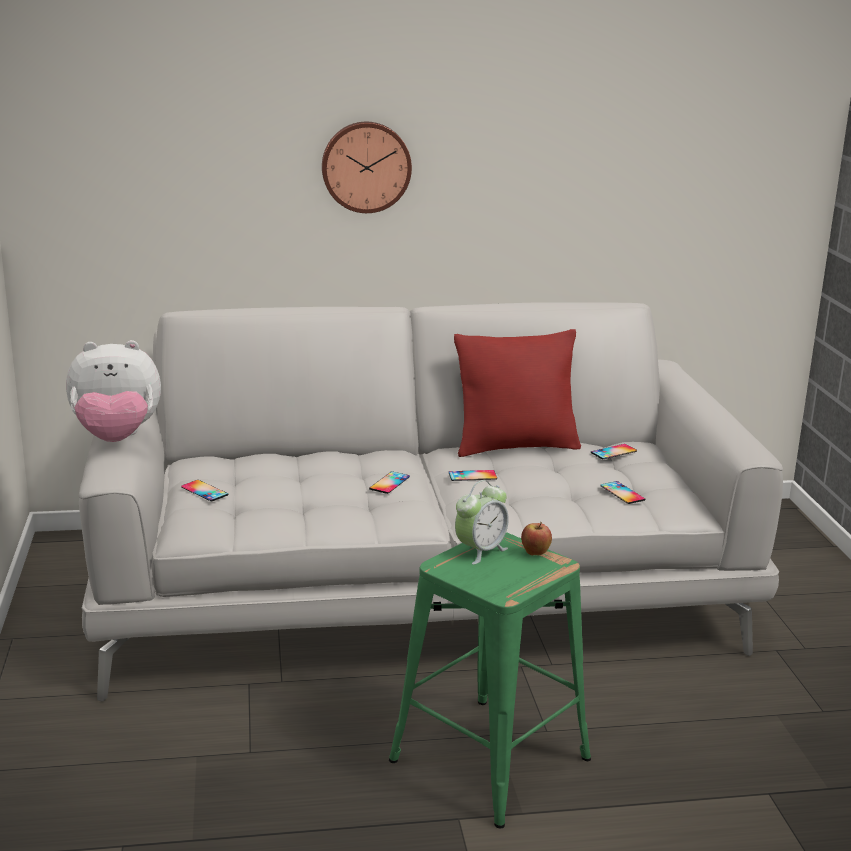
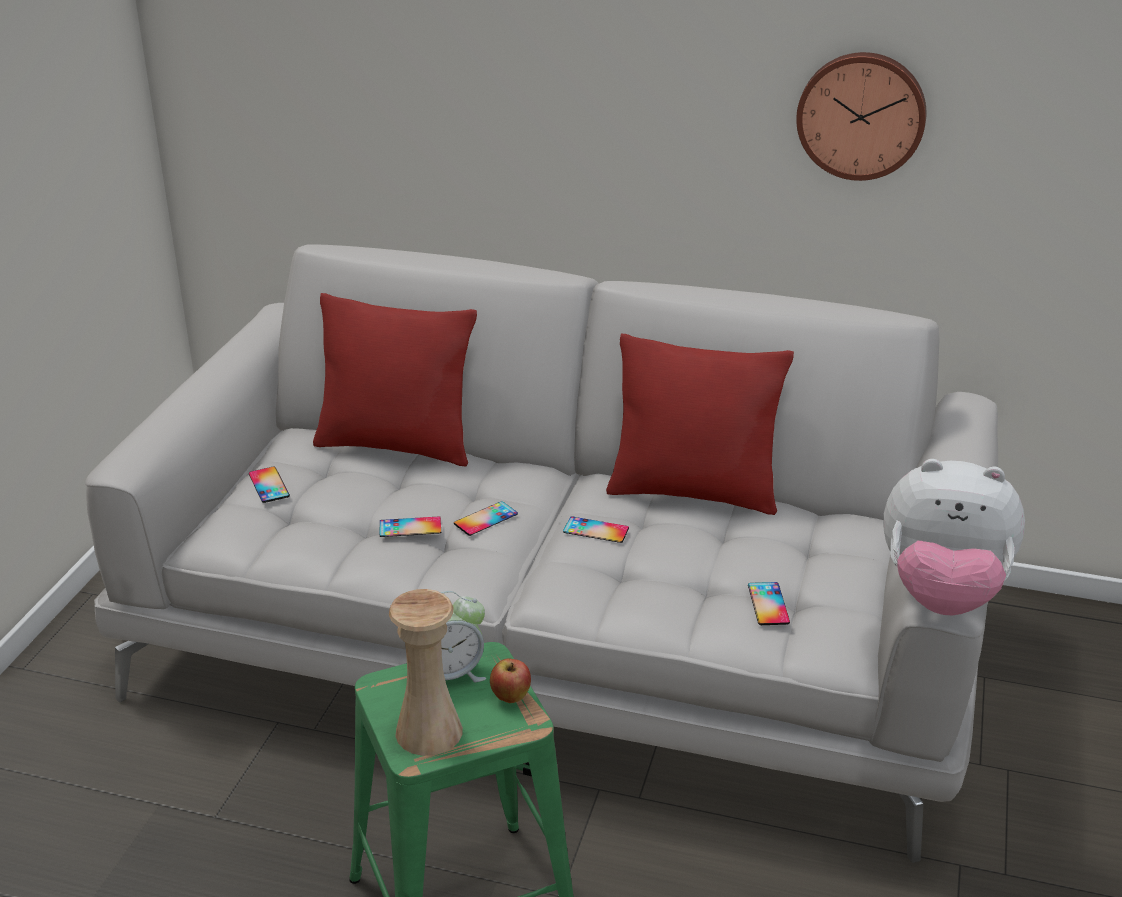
camera: 25 degrees right, 10 degrees up
plush toy [66,340,161,442] -> plush toy moved to [883,459,1025,615]
wall clock [322,122,412,213] -> wall clock moved to [796,52,927,181]
phone [591,444,637,459] -> phone moved to [380,516,441,537]
none -> red pillow [313,293,477,466]
none -> beige vase [389,589,463,756]

